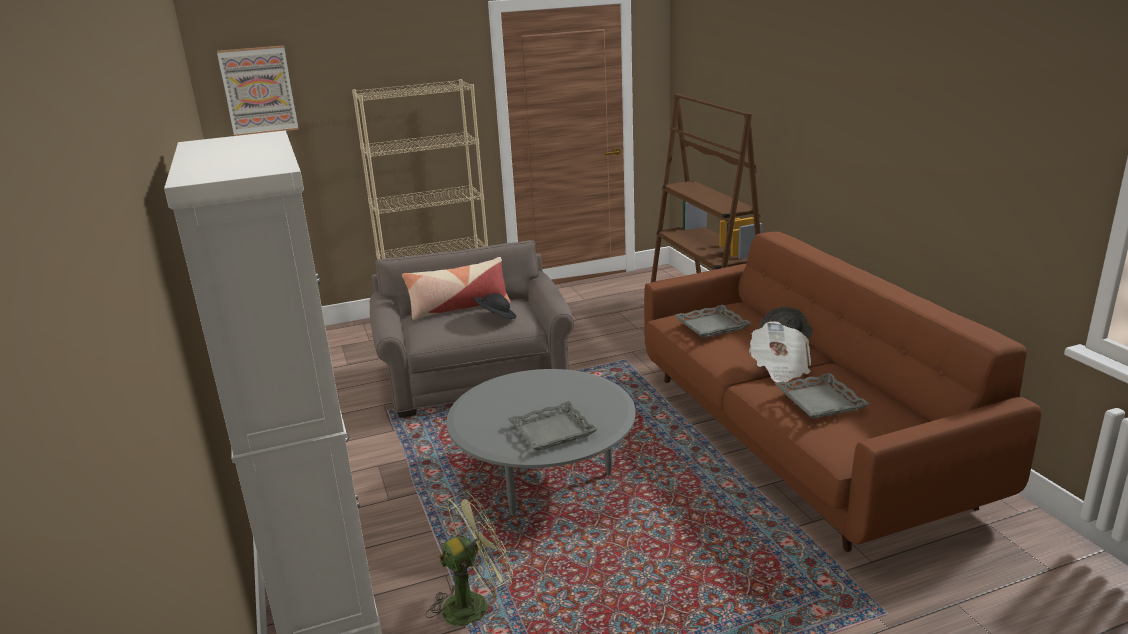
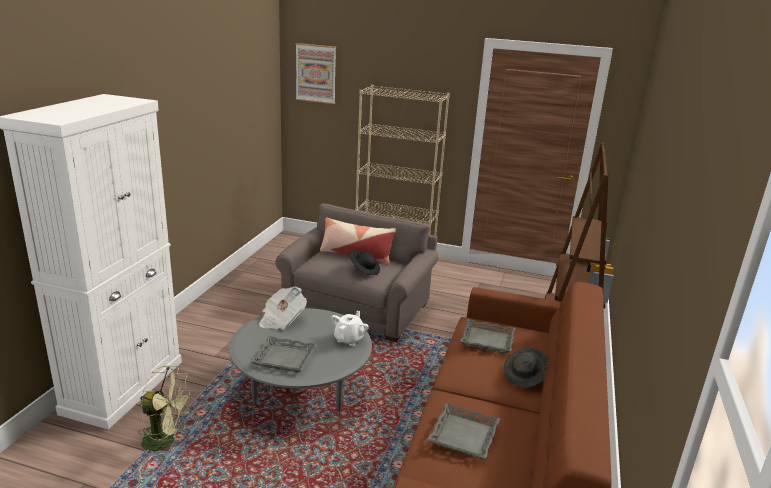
camera: 35 degrees right, 0 degrees up
newspaper [749,321,811,382] -> newspaper moved to [259,287,307,330]
none -> white teapot [331,311,369,346]

